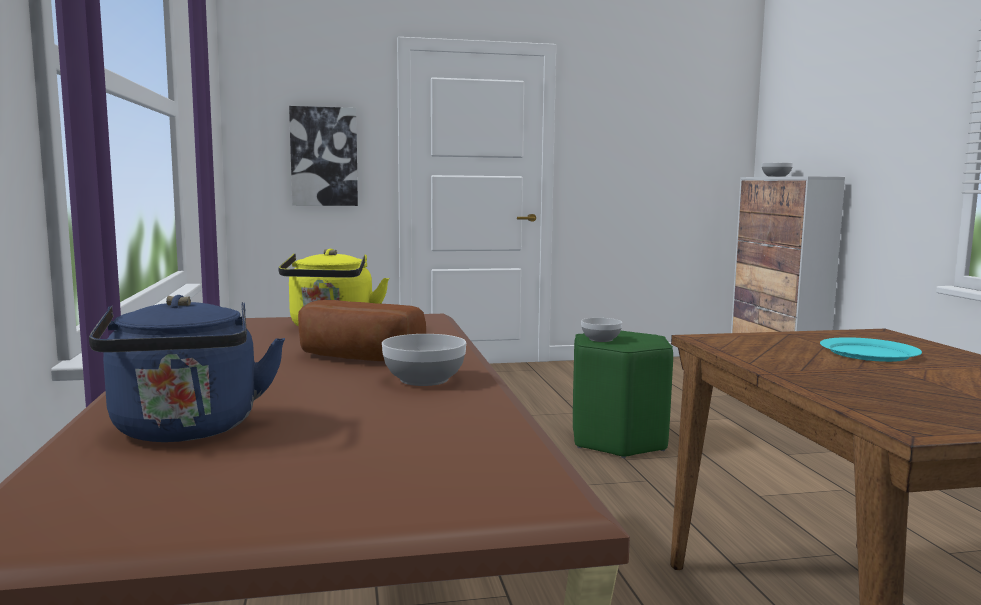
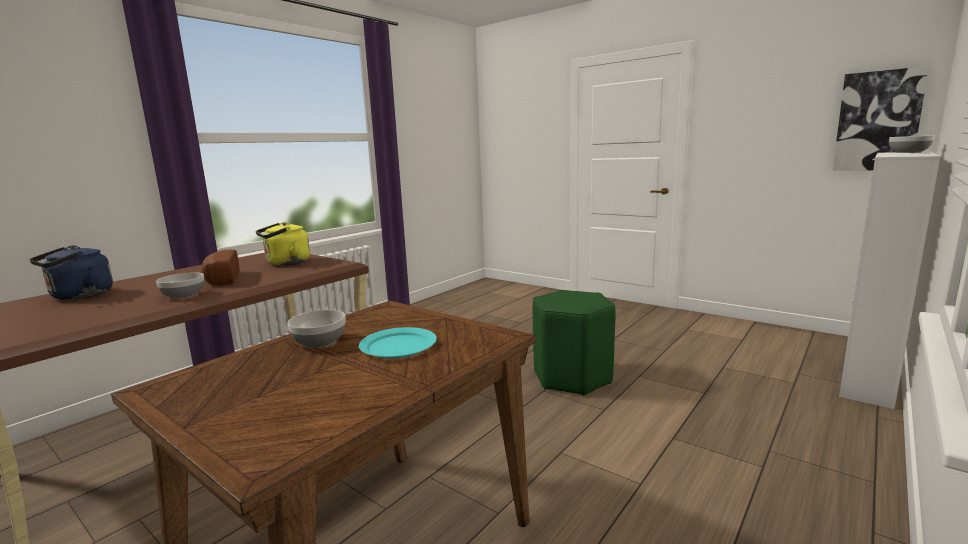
camera: 50 degrees right, 5 degrees up
picture [289,106,358,206] -> picture moved to [832,66,929,171]
bowl [581,318,622,342] -> bowl moved to [287,310,346,348]

